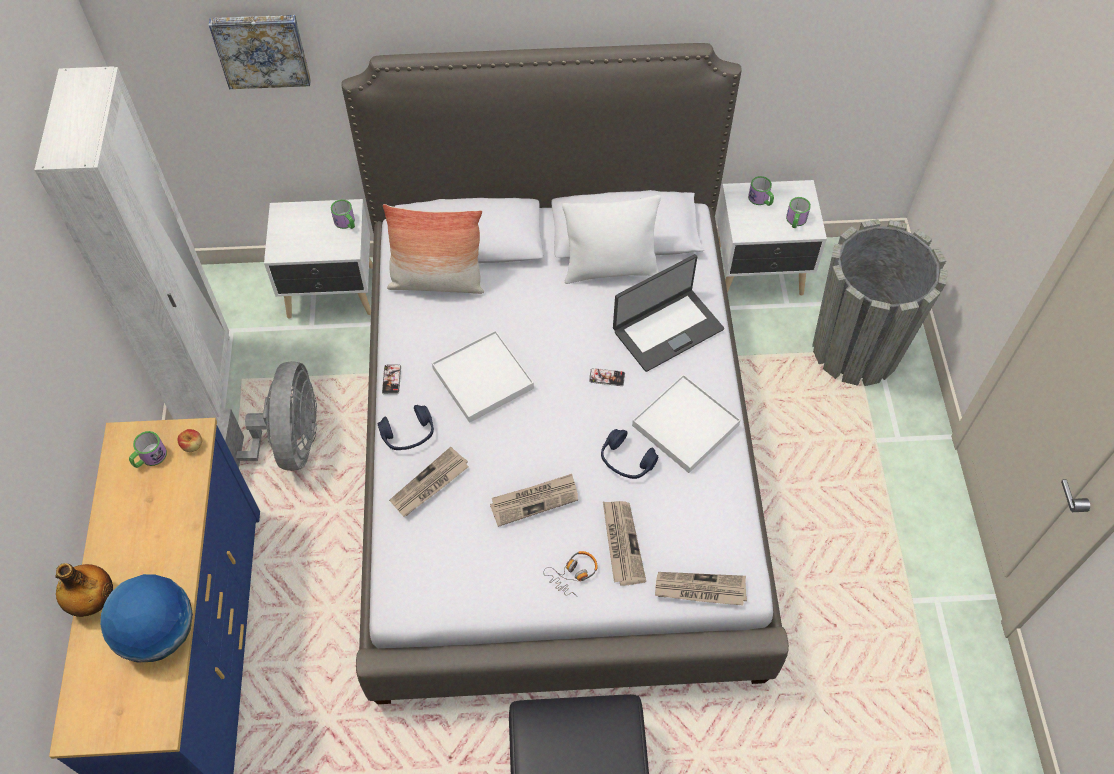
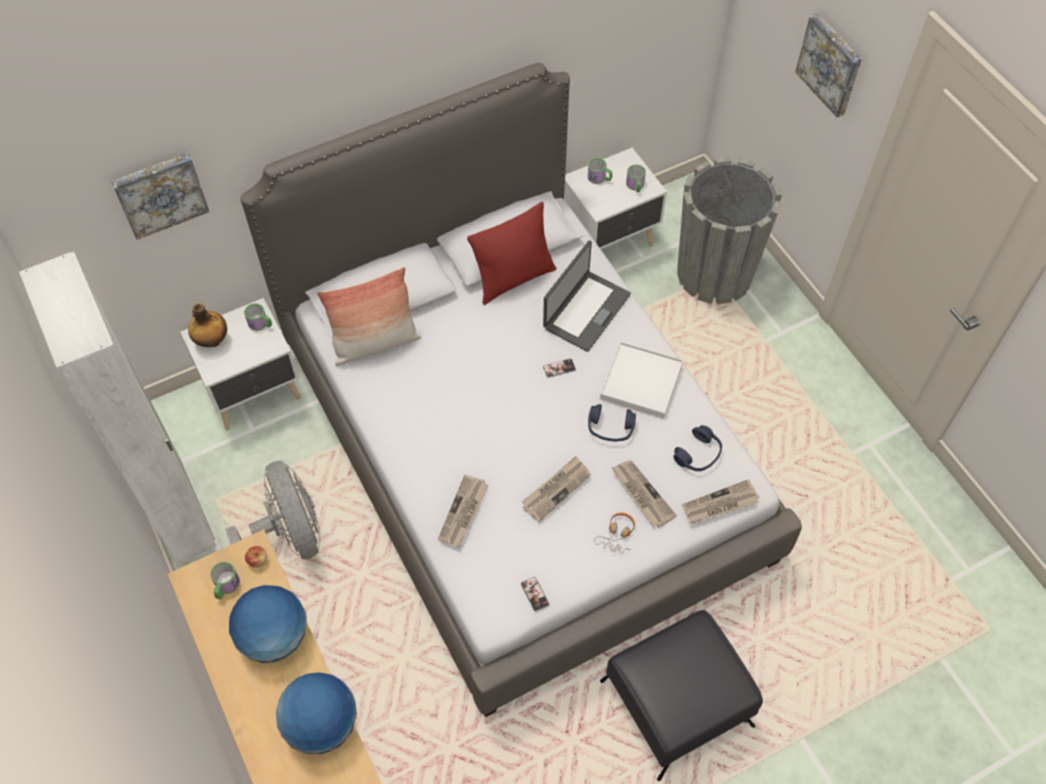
camera: 25 degrees left, 0 degrees up
bottle [55,563,113,617] -> bottle moved to [188,303,227,347]
blue headphones [378,405,434,450] -> blue headphones moved to [673,425,722,471]
phone [382,365,401,395] -> phone moved to [521,577,549,612]
white tray [432,330,534,423] -> none
white pillow [562,195,661,284] -> red pillow [467,202,556,305]
none -> globe [229,585,307,663]
none -> picture [795,13,862,117]

